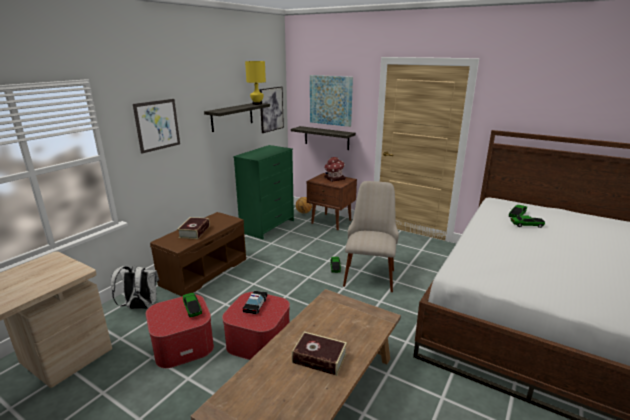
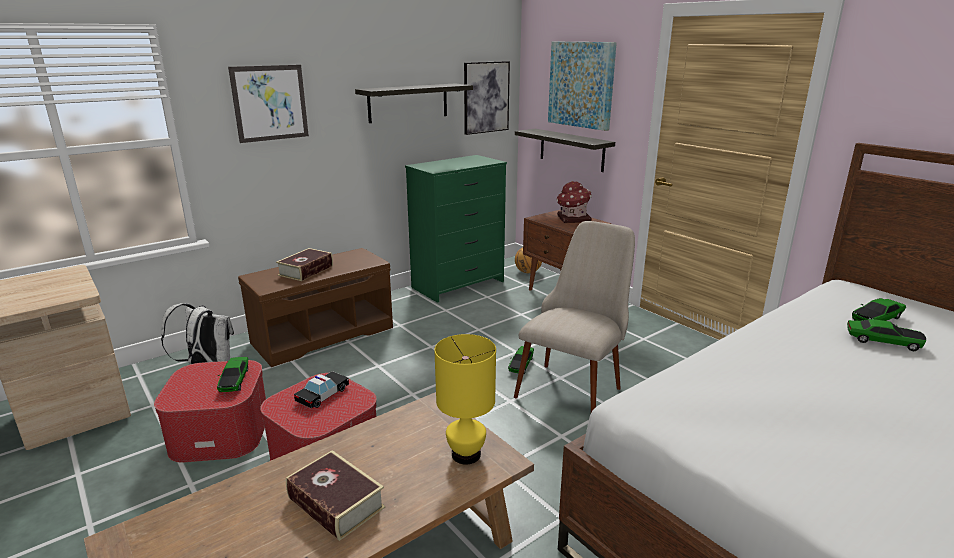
camera: 20 degrees right, 0 degrees up
yellow table lamp [245,61,266,105] -> yellow table lamp moved to [434,334,496,464]

